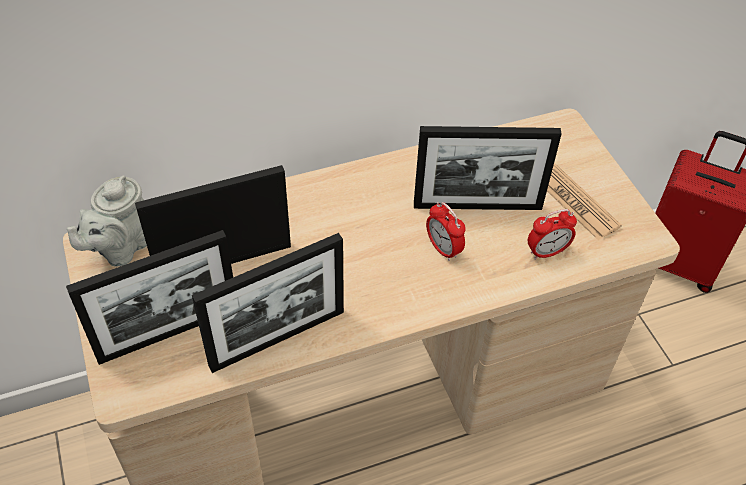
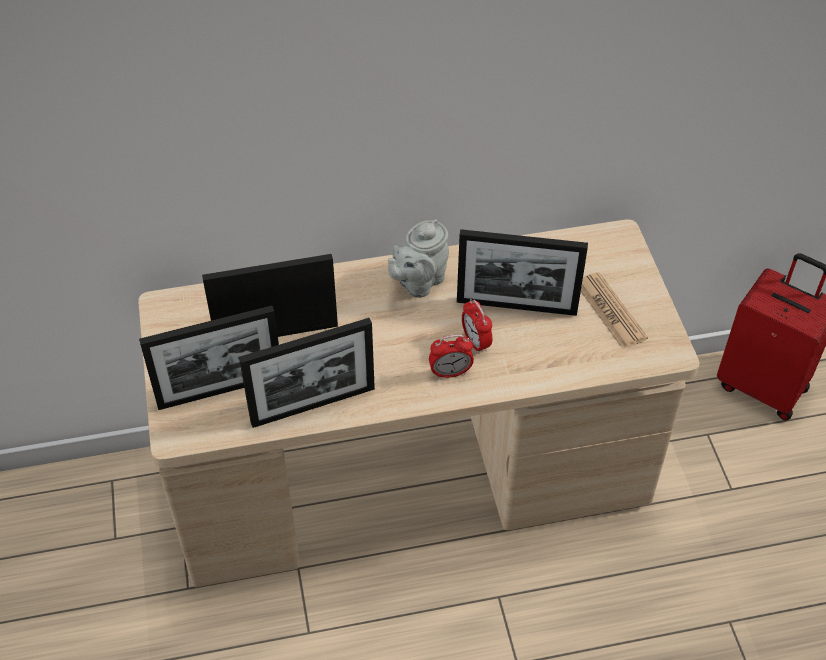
camera: 10 degrees right, 0 degrees up
grey teapot [67,175,147,267] -> grey teapot moved to [388,219,449,298]
alarm clock [528,209,577,260] -> alarm clock moved to [429,335,474,379]

